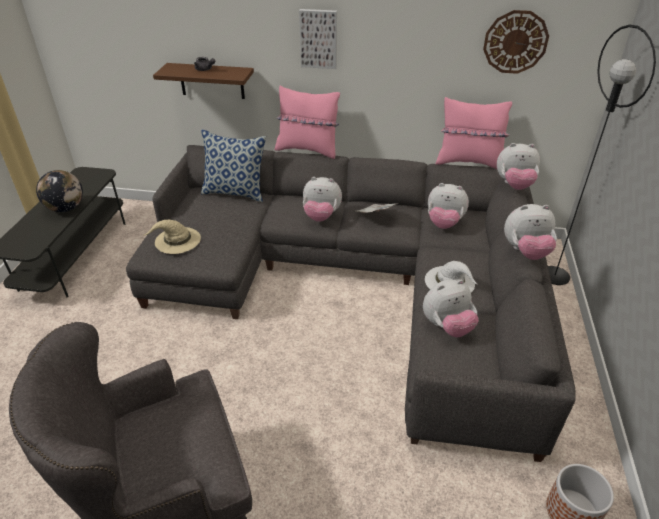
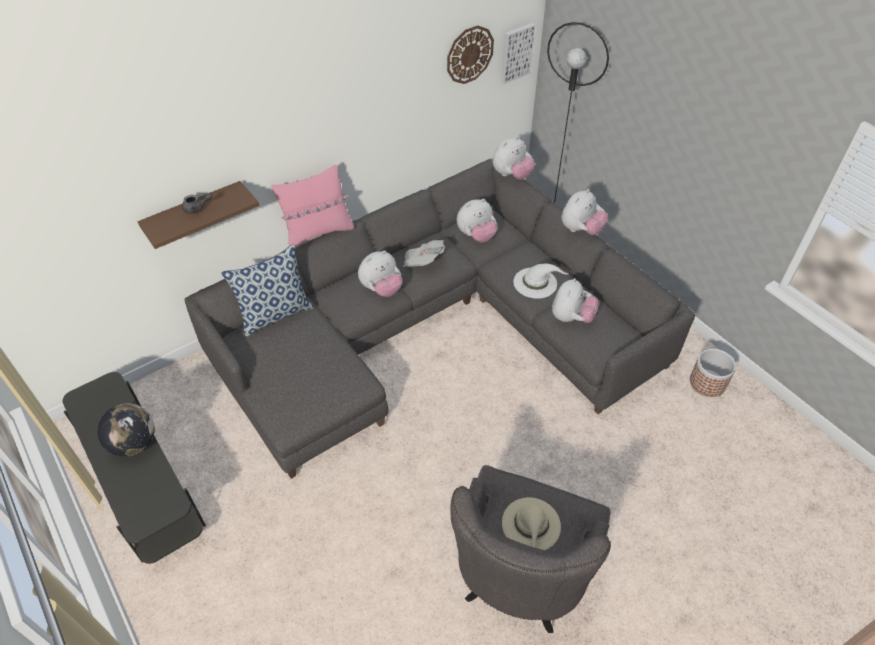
camera: 45 degrees left, 10 degrees up
beige hat [145,220,201,254] -> beige hat moved to [502,497,561,550]
picture [299,9,337,69] -> picture moved to [501,23,535,84]
pink pillow [436,97,512,169] -> none

